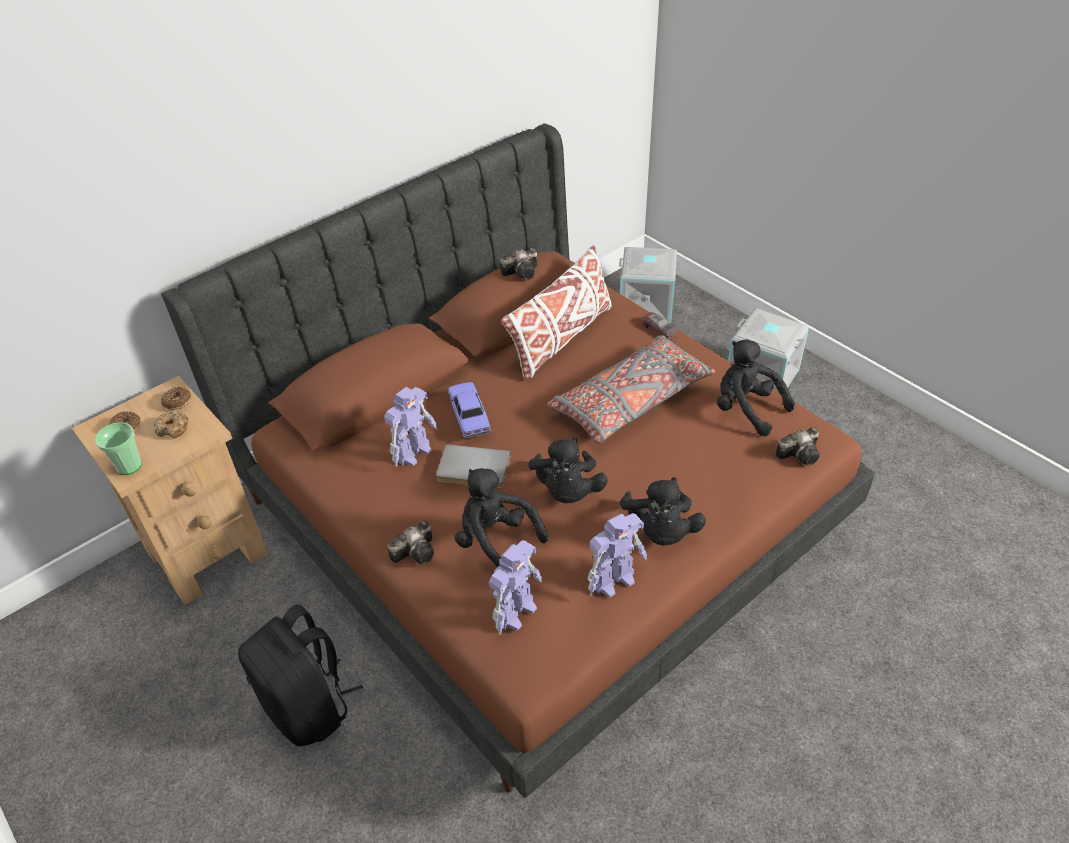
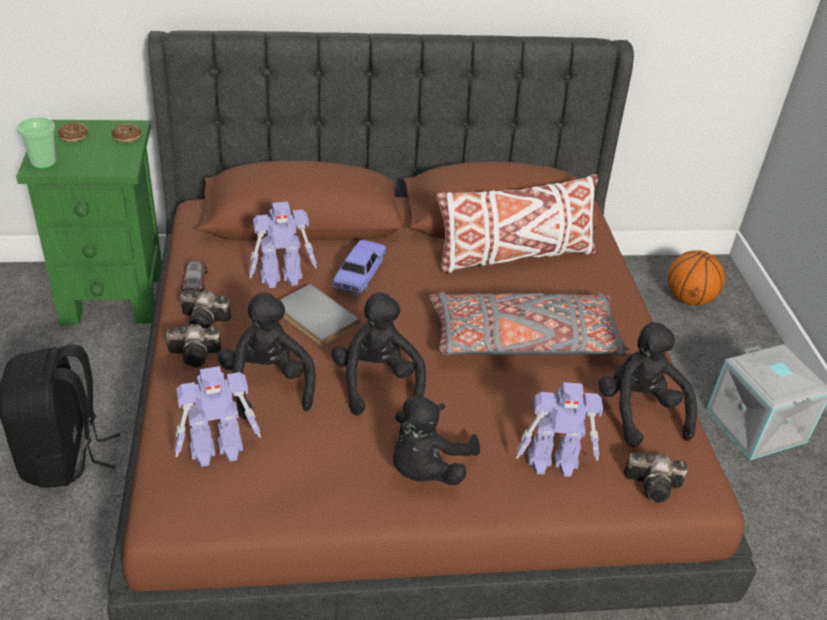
camera: 30 degrees right, 5 degrees down
beige nightstand [72,376,268,605] -> green nightstand [16,120,162,325]
donut [154,410,189,439] -> none
camera [500,248,538,280] -> camera moved to [180,290,231,328]
black plush toy [528,437,608,503] -> black plush toy turned 135 degrees clockwise [331,292,426,416]
toy robot [588,513,647,597] -> toy robot moved to [516,382,603,477]
grey storage box [619,247,680,323] -> basketball [668,250,725,306]
toy car [642,312,678,339] -> toy car moved to [181,259,207,292]

